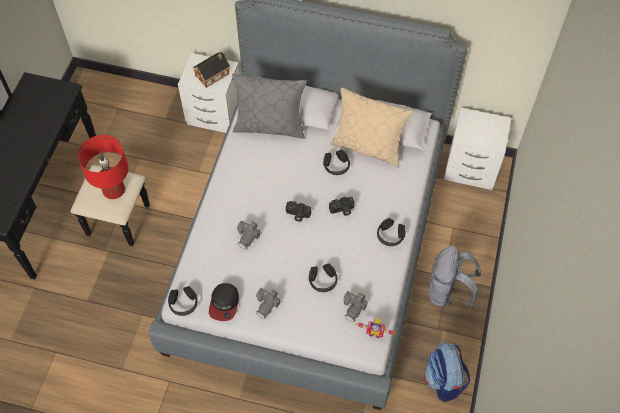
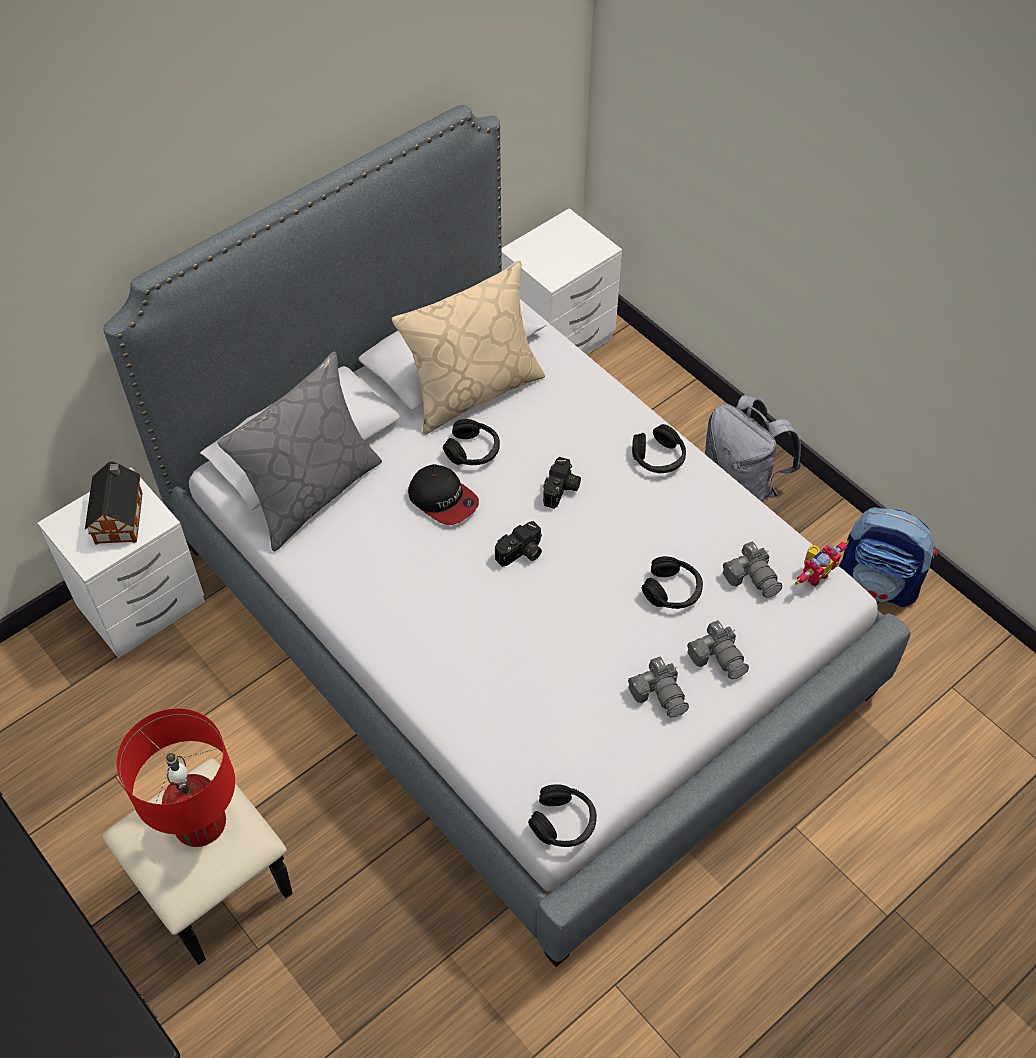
camera: 55 degrees left, 5 degrees down
cap [209,283,239,321] -> cap moved to [408,464,479,525]
camera [237,221,260,249] -> camera moved to [687,620,749,679]

